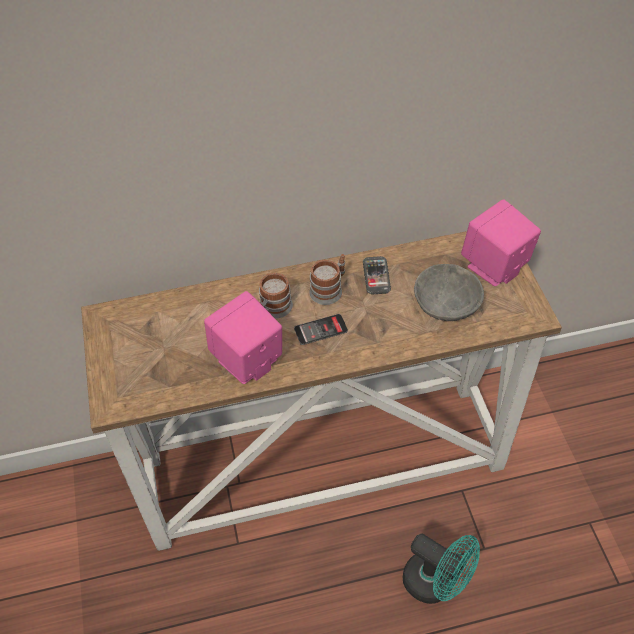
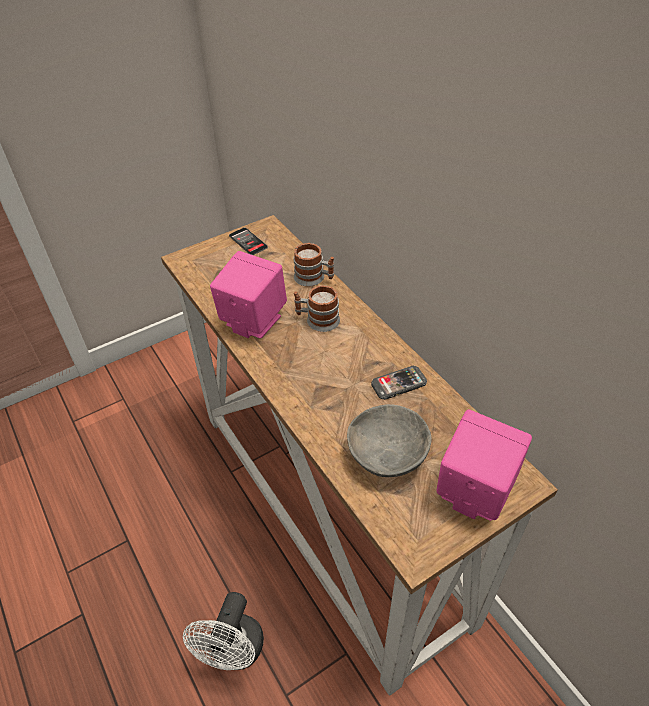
camera: 70 degrees right, 5 degrees down
phone [294,314,348,345] -> phone moved to [229,228,268,255]
mug [309,254,345,305] -> mug moved to [293,243,334,287]
turquoise fan [403,533,480,604] -> white fan [183,592,264,670]

